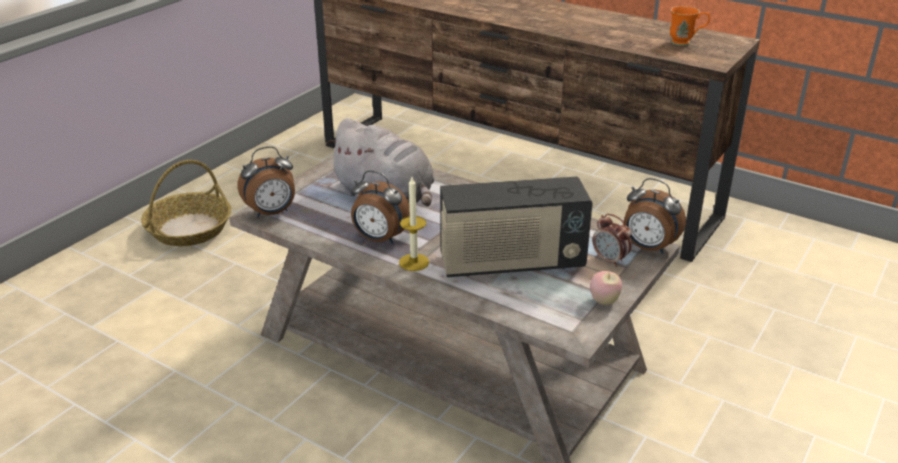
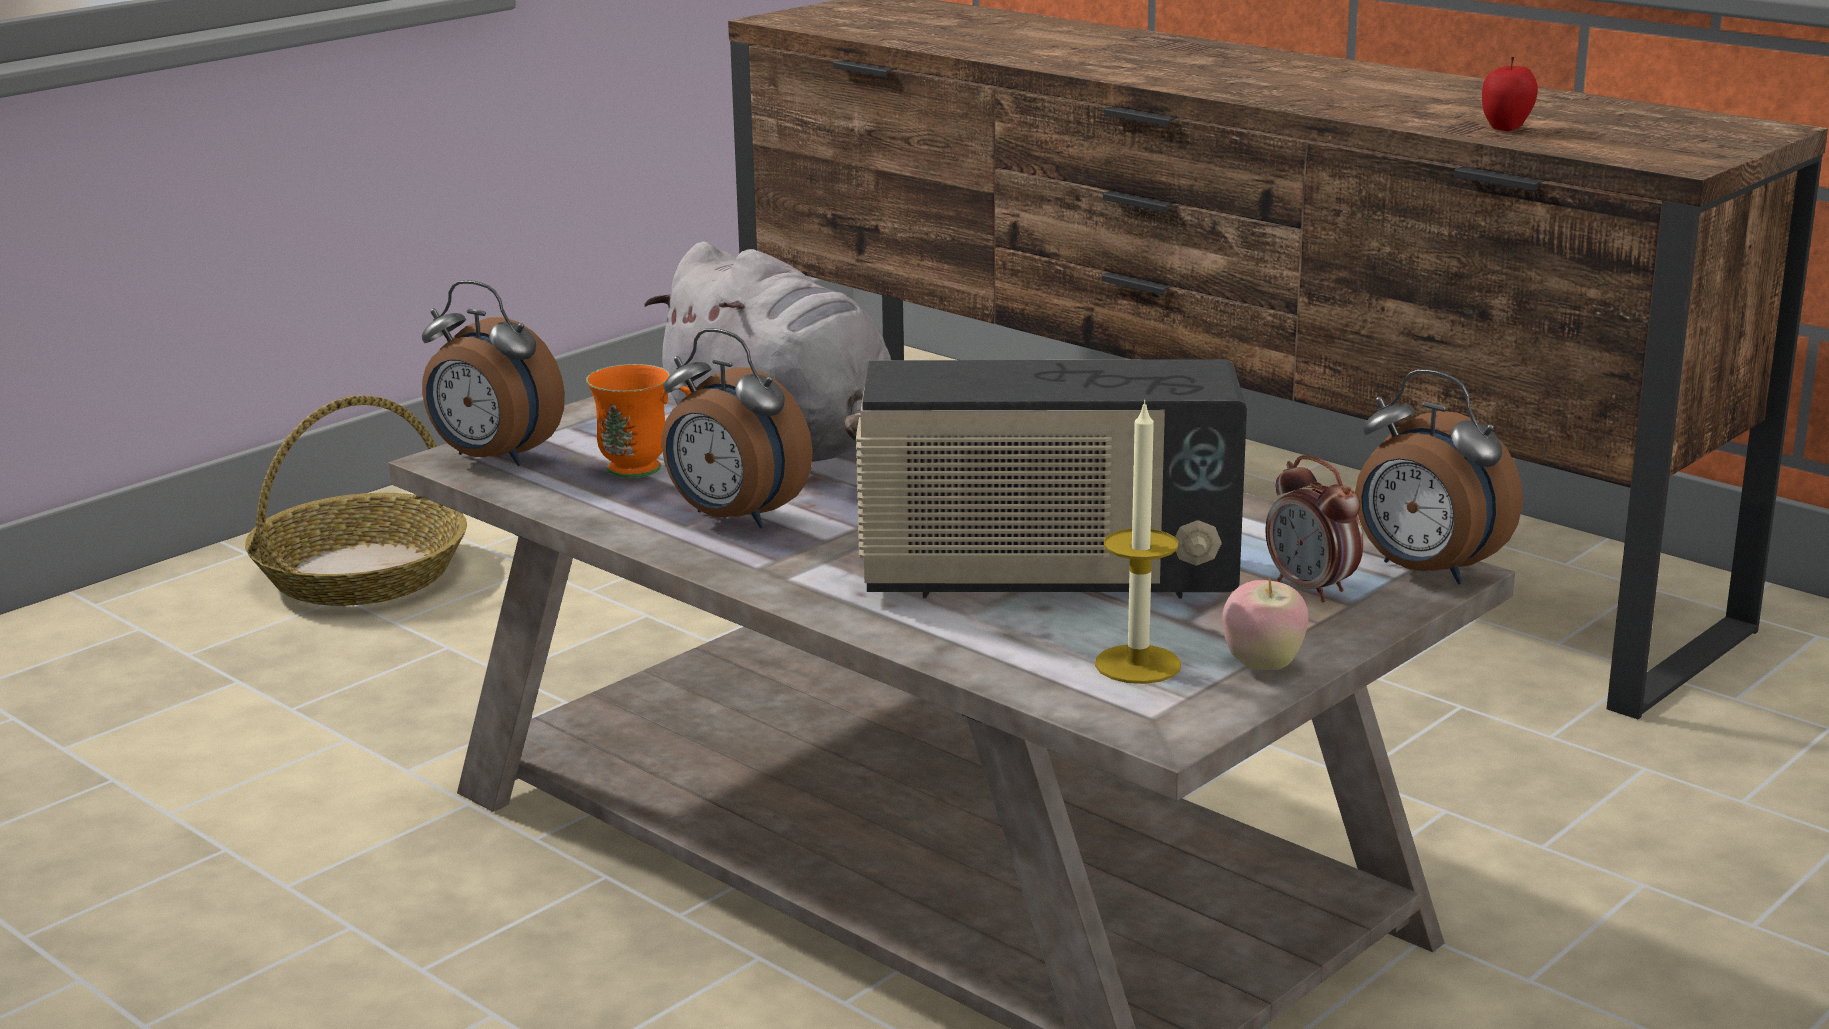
camera: 10 degrees right, 10 degrees down
alarm clock [238,146,295,217] -> alarm clock turned 45 degrees clockwise [422,280,565,466]
candle [399,177,429,271] -> candle moved to [1095,400,1181,684]
orange mug [670,6,710,46] -> orange mug moved to [586,364,691,478]
none -> apple [1482,57,1538,131]

